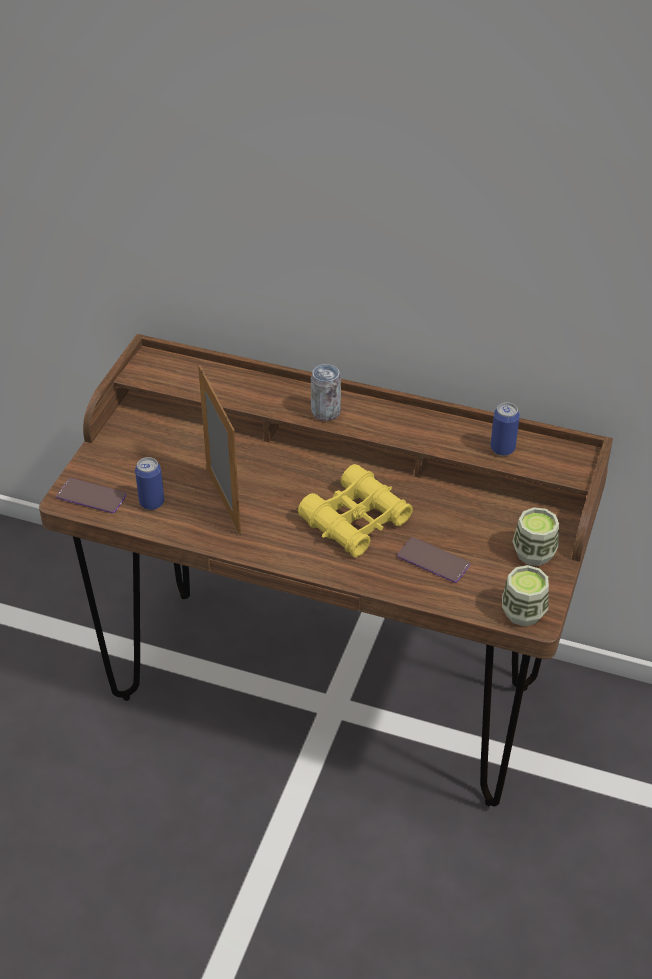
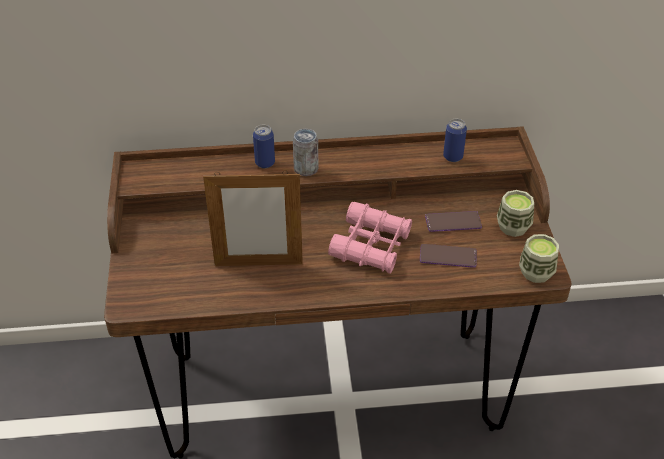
camera: 25 degrees left, 0 degrees up
phone [56,478,127,513] -> phone moved to [425,211,482,232]
can [135,457,164,510] -> can moved to [253,125,275,168]
picture frame [198,365,241,535] -> picture frame turned 135 degrees clockwise [203,171,303,266]
yellow binoculars [298,464,413,557] -> pink binoculars [328,202,412,274]

